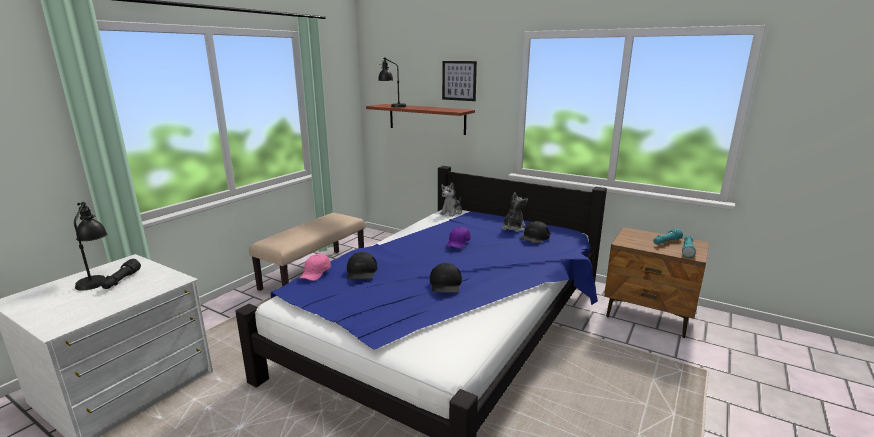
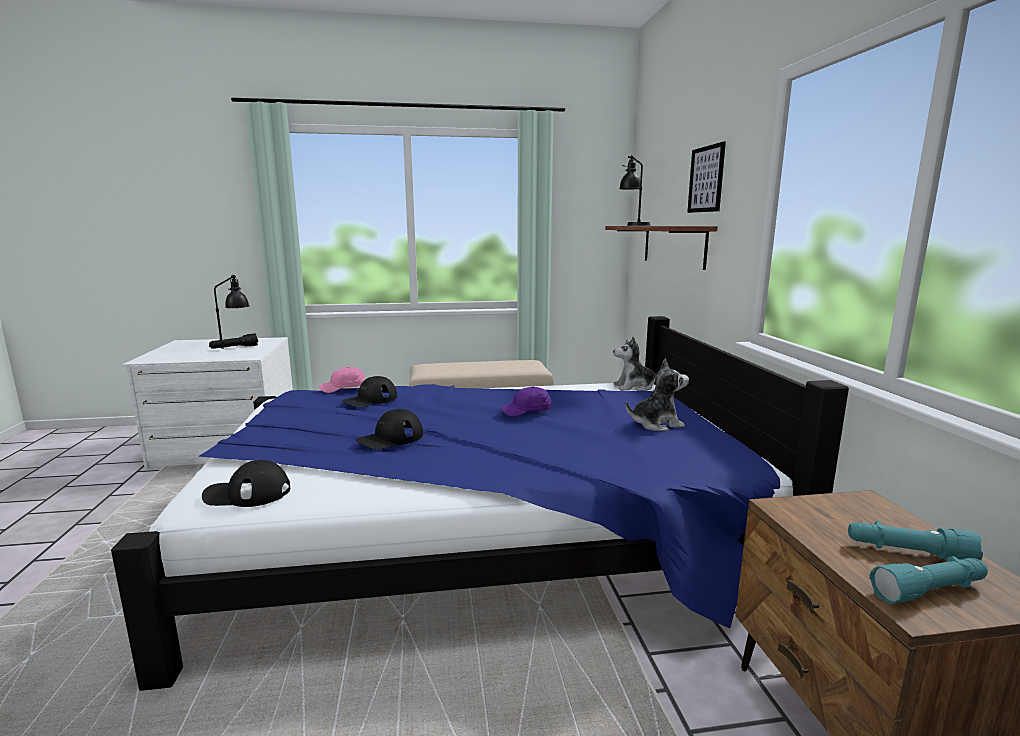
camera: 50 degrees right, 5 degrees down
black cap [519,221,550,243] -> black cap moved to [202,460,290,507]

